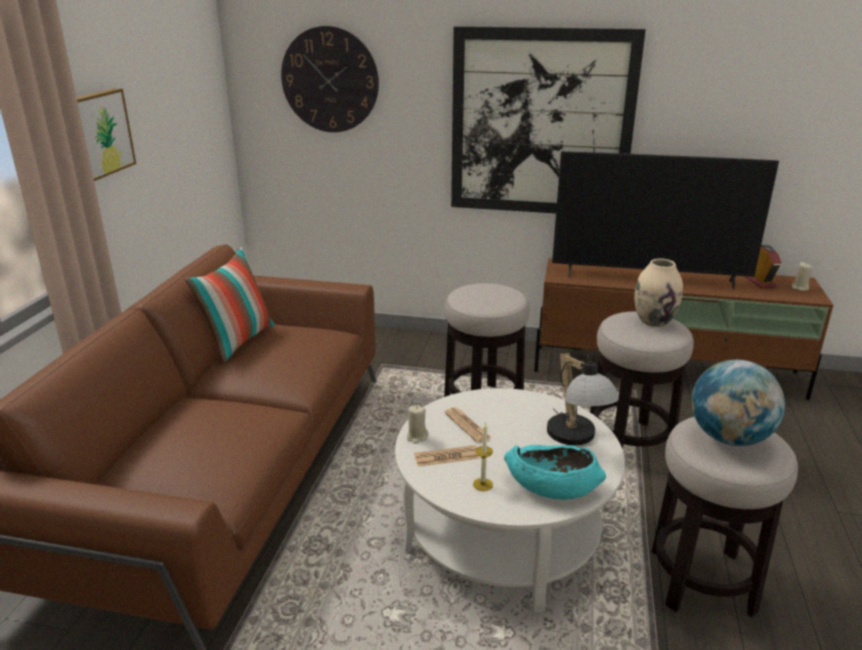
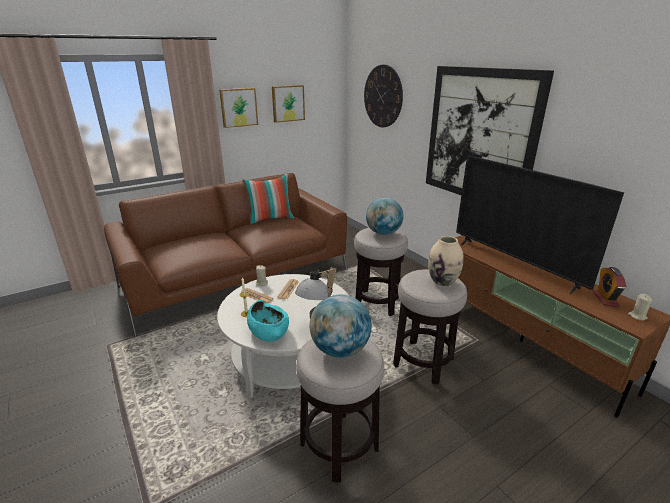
camera: 45 degrees right, 0 degrees up
alarm clock [745,245,781,289] -> alarm clock turned 150 degrees clockwise [593,267,626,307]
none -> picture [272,85,305,123]
none -> globe [366,198,404,235]

